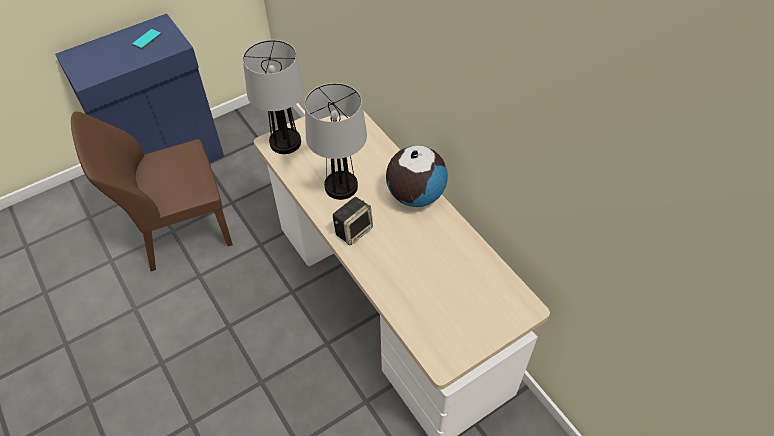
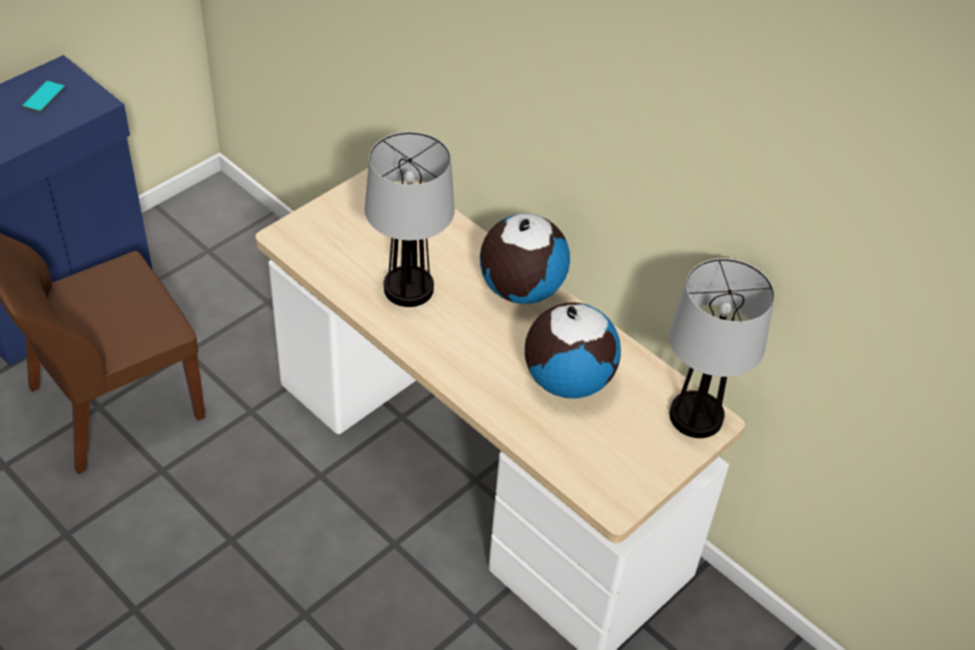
camera: 15 degrees left, 5 degrees down
table lamp [243,40,305,154] -> table lamp moved to [669,258,775,438]
speaker [333,197,373,245] -> none
none -> globe [525,303,621,398]

